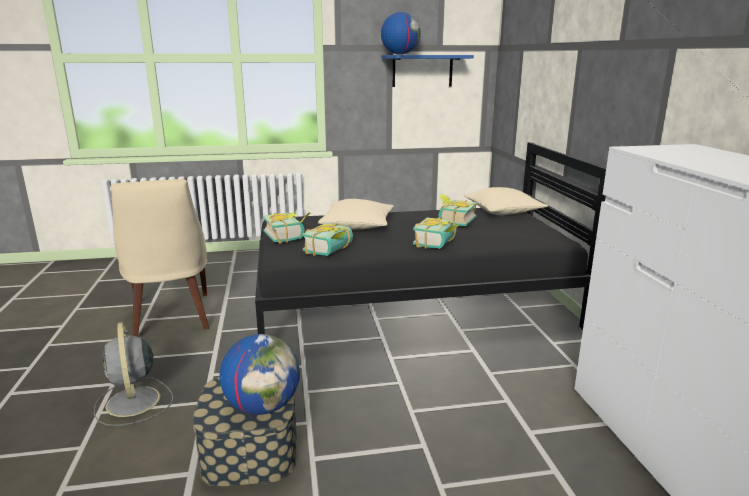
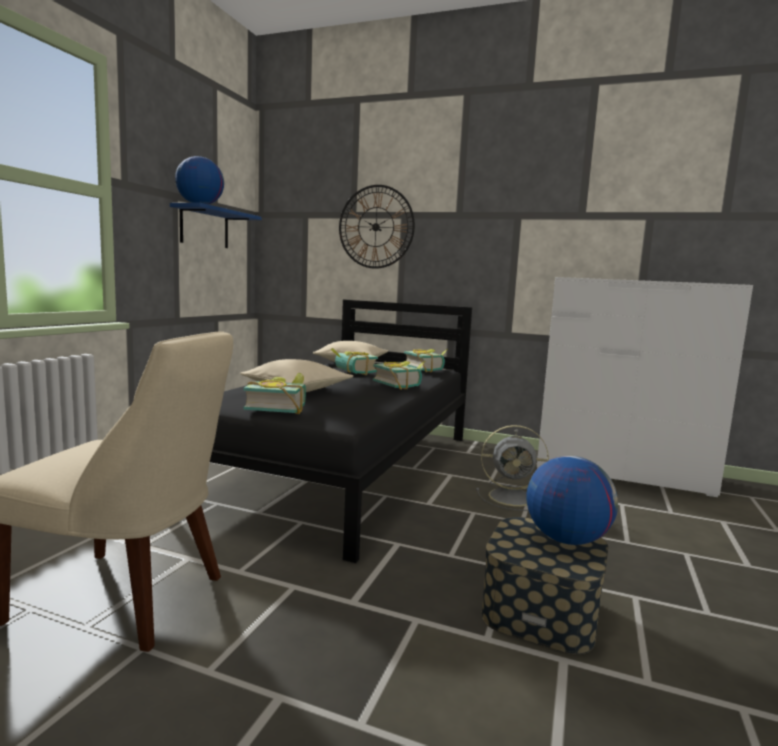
camera: 60 degrees left, 10 degrees down
grey fan [94,322,173,426] -> grey fan moved to [476,425,549,511]
book [302,223,353,256] -> book moved to [404,349,448,372]
none -> wall clock [339,185,415,269]

